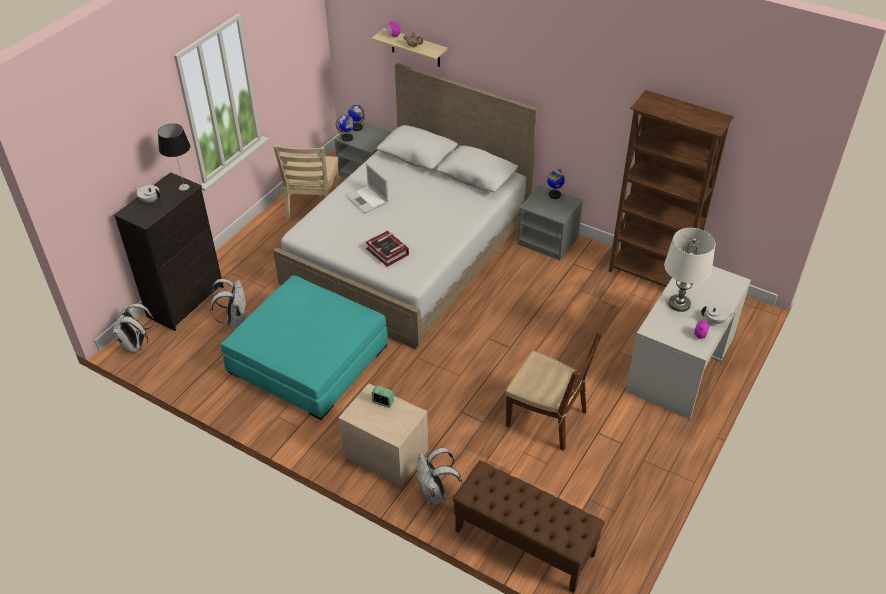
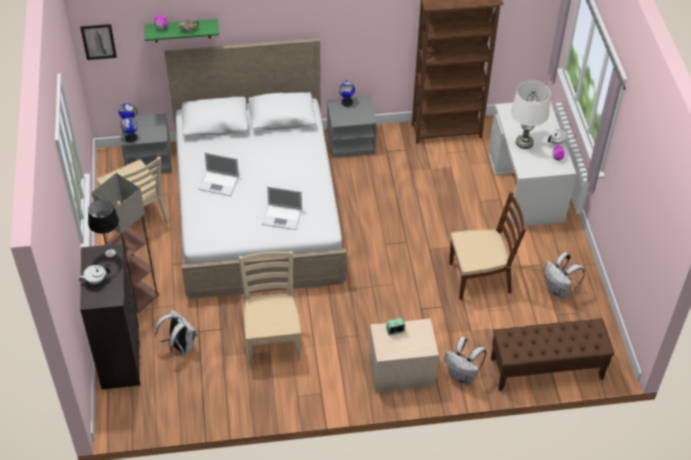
camera: 40 degrees left, 5 degrees up
white backpack [113,303,154,352] -> white backpack moved to [544,252,585,299]
turquoise ottoman [221,275,388,420] -> beige chair [238,251,301,366]
book [366,231,409,267] -> laptop [262,186,302,230]
beige shelf [371,28,448,67] -> green shelf [144,19,219,42]
none -> picture [80,24,117,60]
none -> floor lamp [92,173,159,313]

